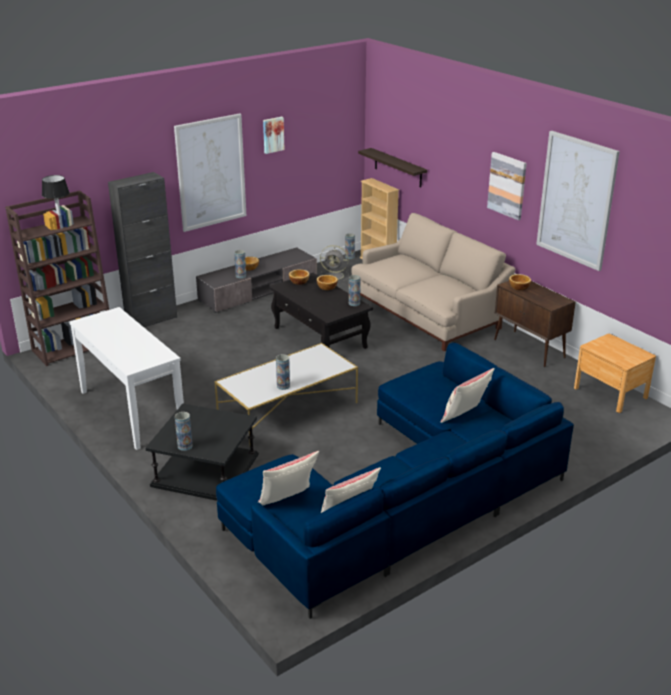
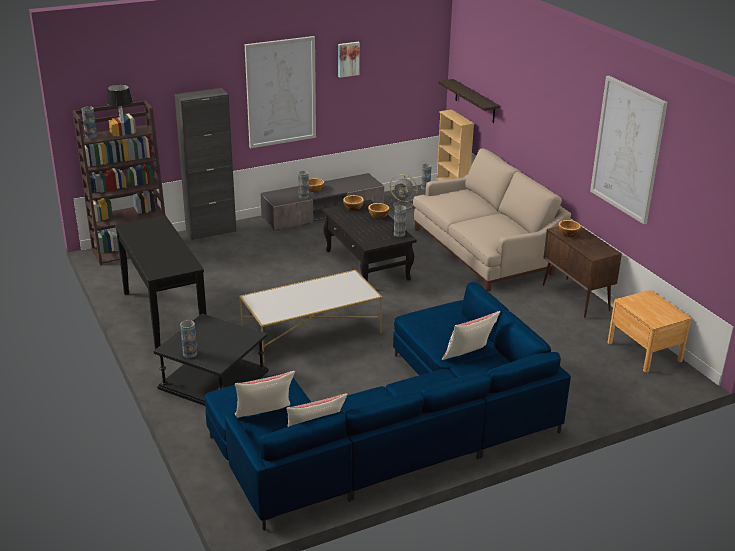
camera: 10 degrees right, 0 degrees up
white console table [70,307,184,450] -> black console table [115,215,207,349]
vase [276,354,290,390] -> vase moved to [81,106,97,138]
picture [487,152,527,220] -> none

